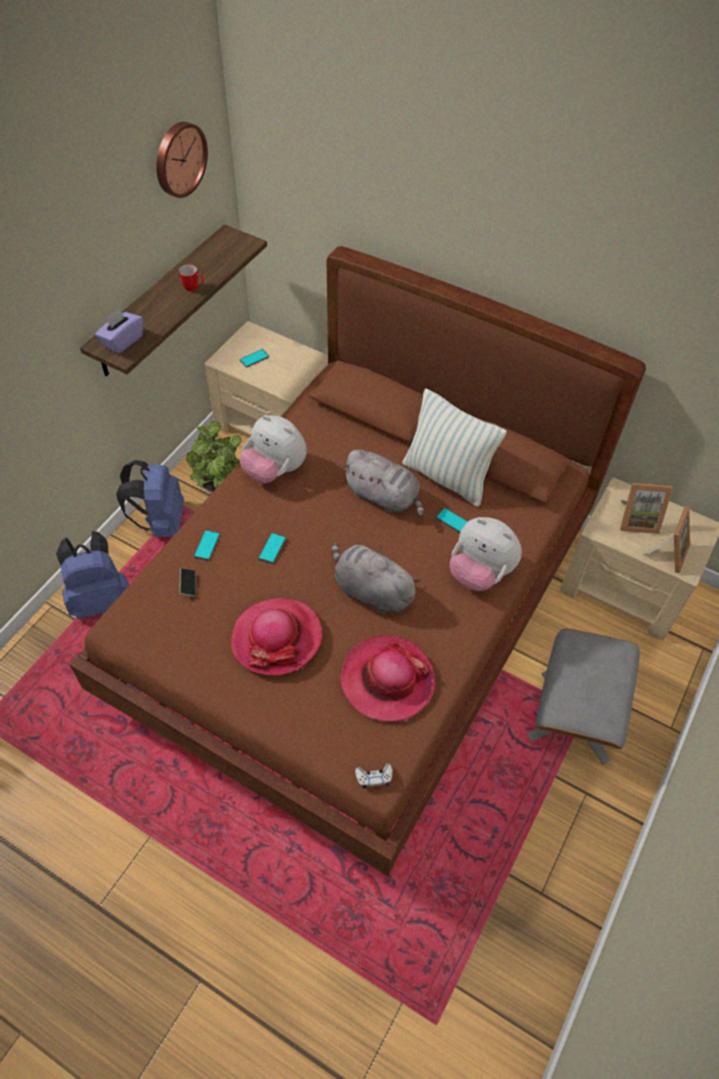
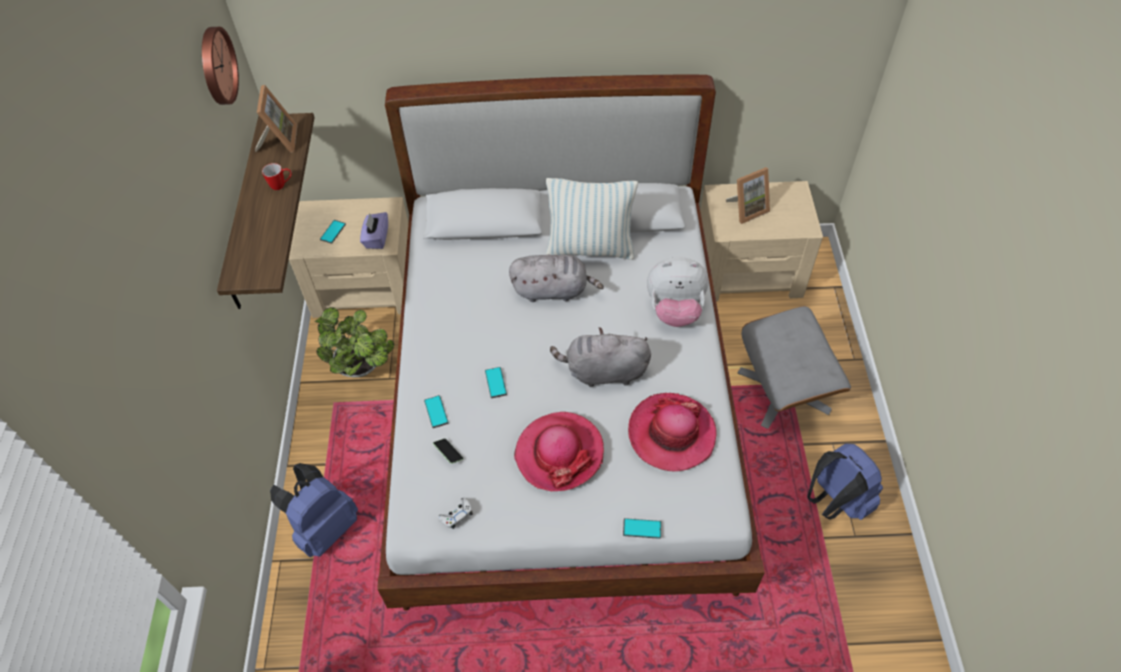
camera: 30 degrees left, 0 degrees up
brown bed [69,246,646,877] -> white bed [377,75,765,611]
purple tissue box [95,308,143,354] -> purple tissue box moved to [360,212,388,249]
blue backpack [116,460,184,537] -> blue backpack moved to [807,444,883,520]
plush toy [239,415,307,483] -> none
white game controller [355,763,393,789] -> white game controller moved to [438,498,473,529]
phone [435,507,468,533] -> phone moved to [623,518,661,539]
picture frame [642,506,690,573] -> picture frame moved to [255,85,297,153]

